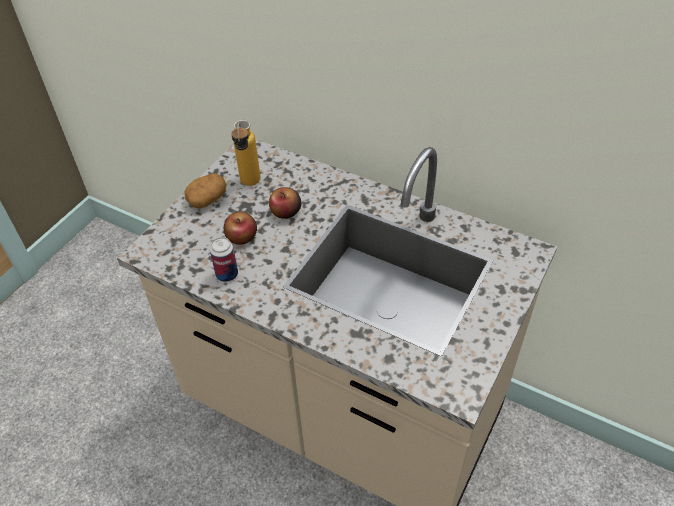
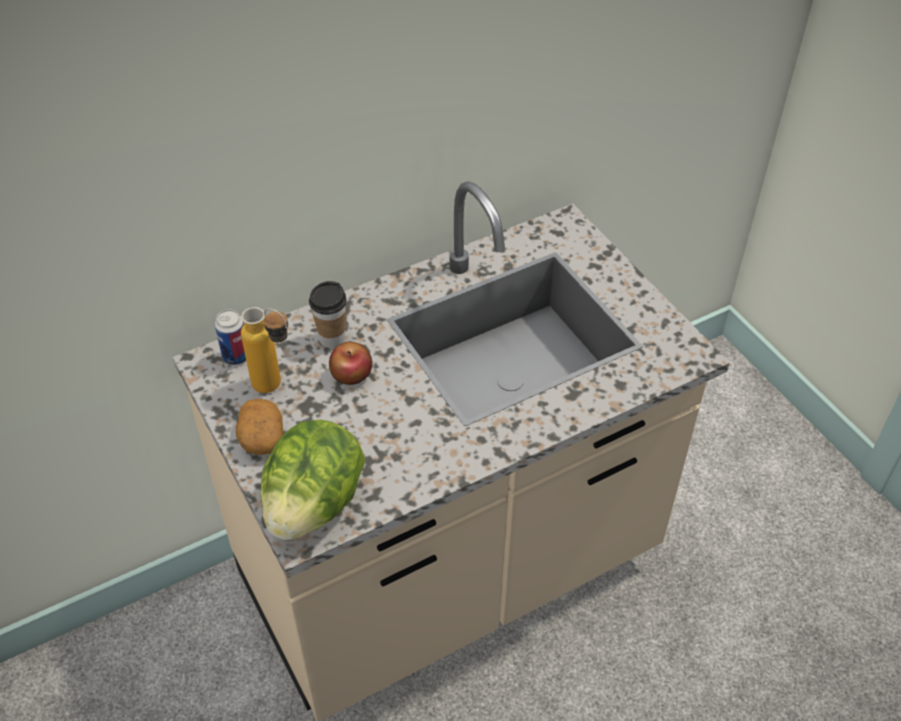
camera: 60 degrees left, 0 degrees up
can [210,237,238,282] -> can moved to [215,309,246,365]
apple [224,212,257,245] -> none
none -> lettuce [260,419,365,540]
none -> cup [309,281,347,348]

